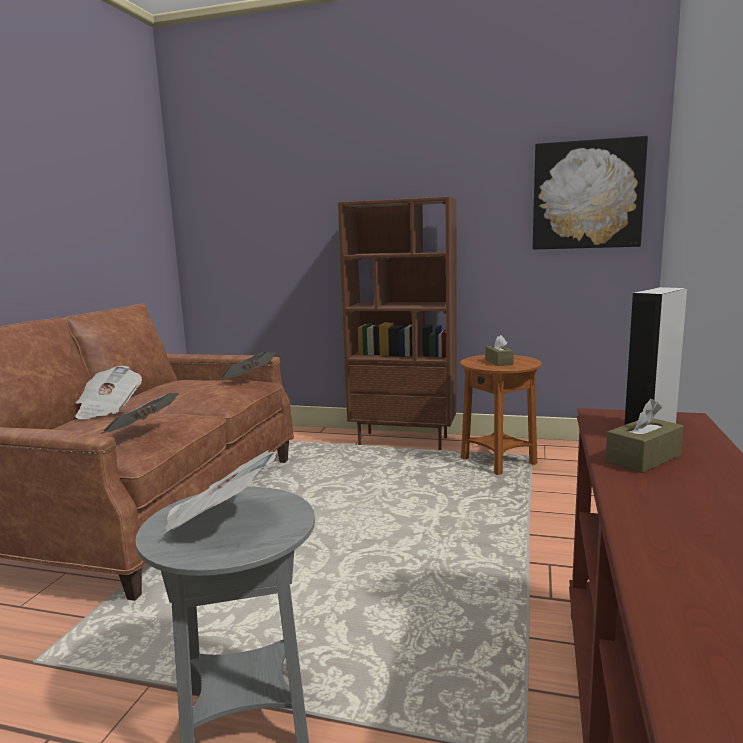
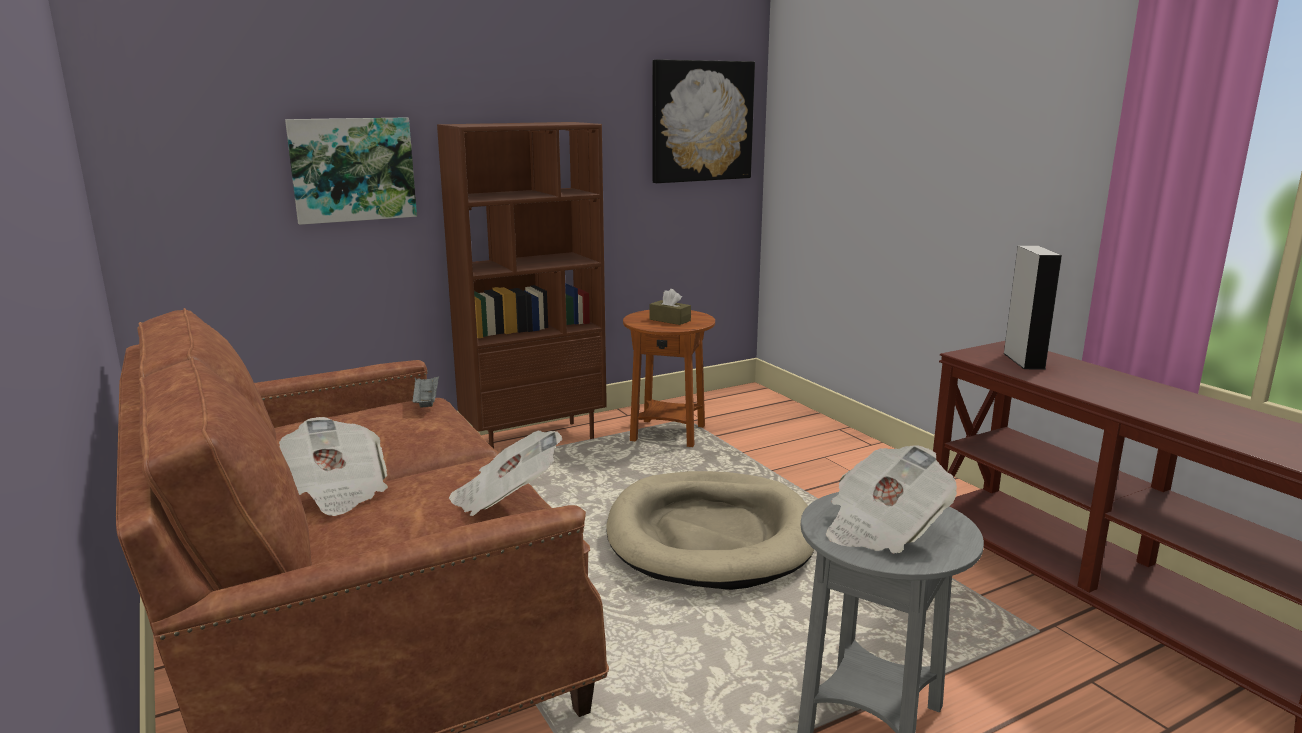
camera: 45 degrees left, 5 degrees up
newspaper [220,351,275,379] -> grey tray [412,376,439,407]
brown tissue box [605,399,684,473] -> none
none -> picture [285,118,417,225]
none -> beige dog bed [606,471,814,590]

